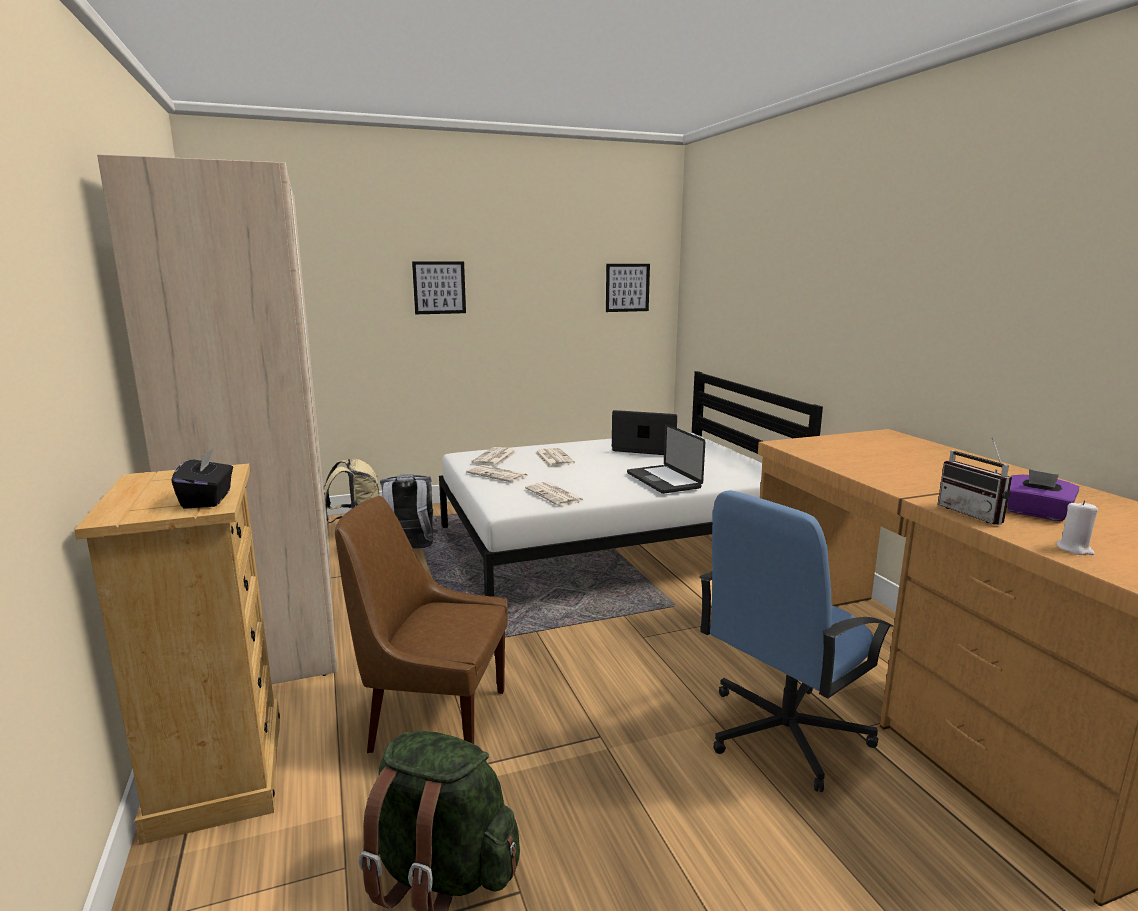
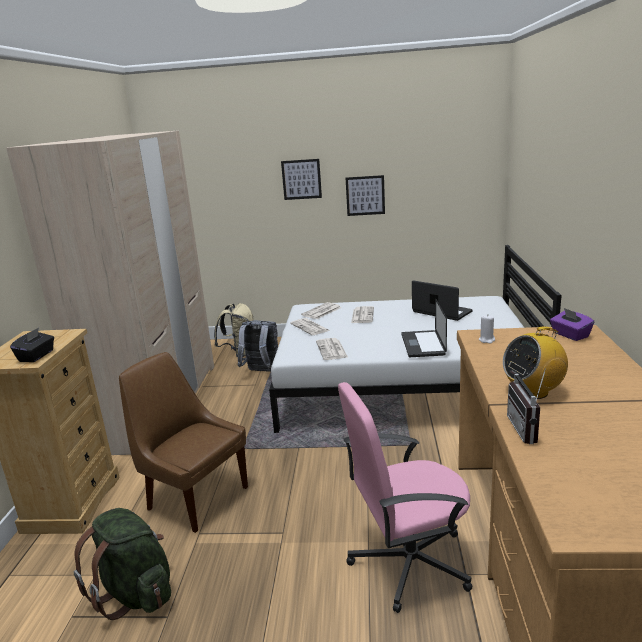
camera: 25 degrees right, 5 degrees up
picture [606,264,650,312] -> picture moved to [346,175,385,216]
blue office chair [699,490,894,792] -> pink office chair [338,382,473,613]
purple tissue box [1007,469,1079,521] -> purple tissue box moved to [550,308,594,341]
white candle [1057,500,1098,555] -> white candle moved to [479,315,495,344]
none -> radio [503,326,568,399]

